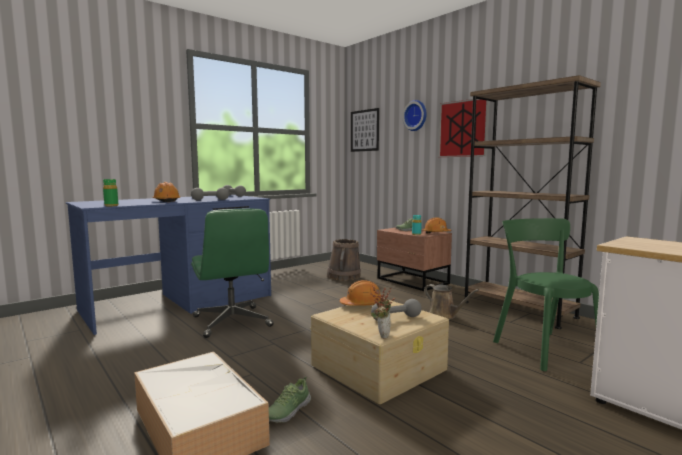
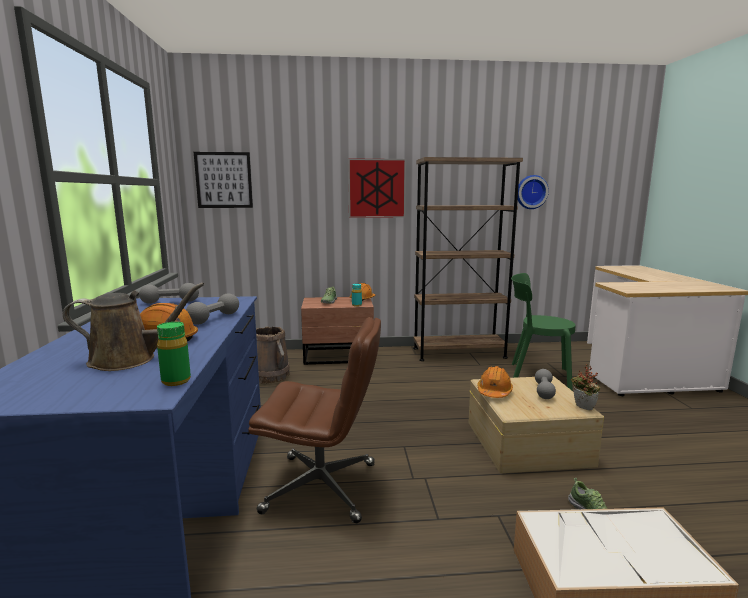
camera: 55 degrees left, 5 degrees up
green office chair [191,208,274,338] -> brown office chair [248,317,381,523]
wall clock [402,100,427,131] -> wall clock moved to [518,175,549,209]
brown watering can [424,284,479,320] -> brown watering can moved to [63,283,204,371]

